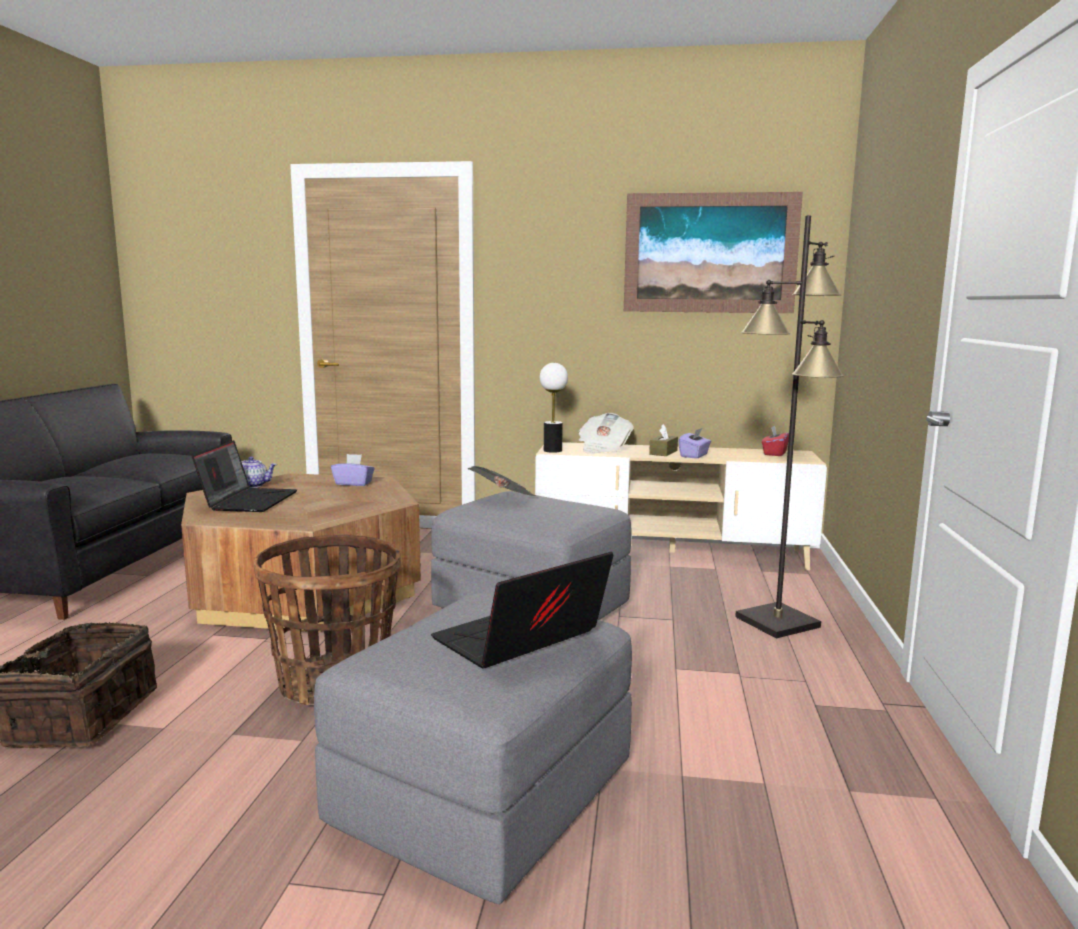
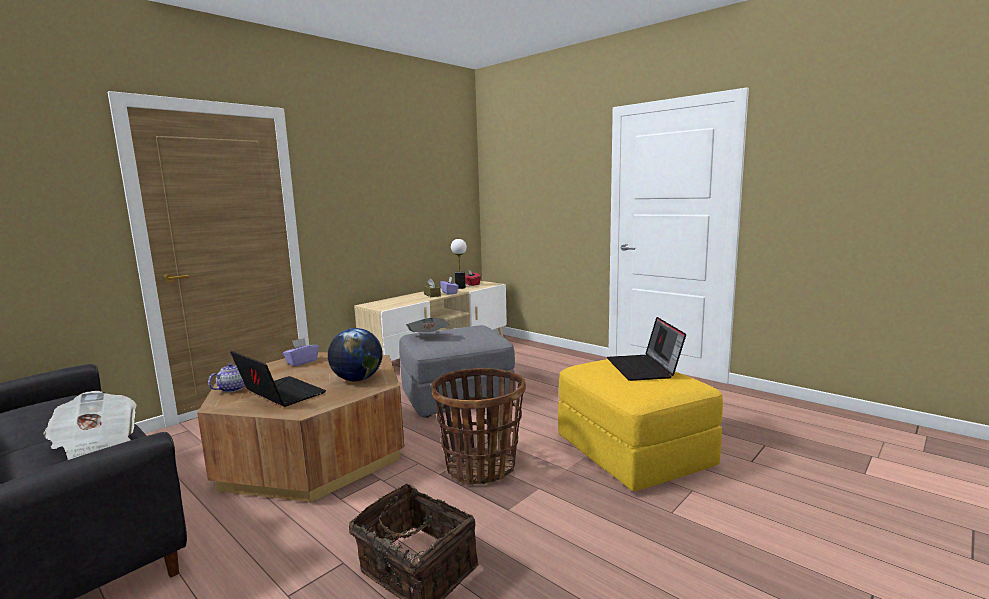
camera: 55 degrees left, 0 degrees up
grey ottoman [314,593,632,904] -> yellow ottoman [558,359,723,491]
table lamp [540,363,568,453] -> table lamp moved to [451,239,467,289]
newspaper [578,413,634,454] -> newspaper moved to [44,391,136,460]
picture [624,192,803,313] -> none
black floor lamp [735,215,844,638] -> none
none -> globe [328,328,382,381]

